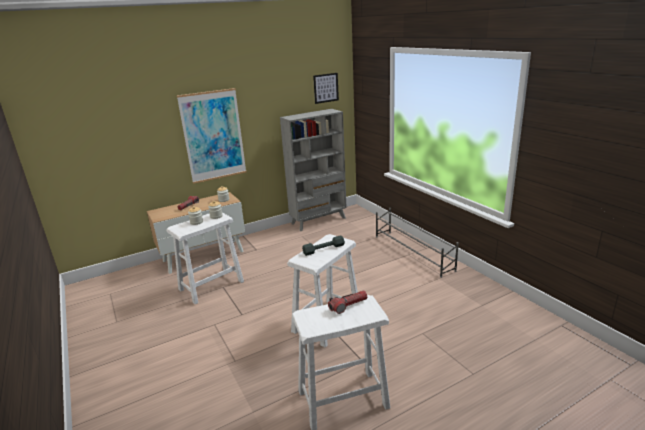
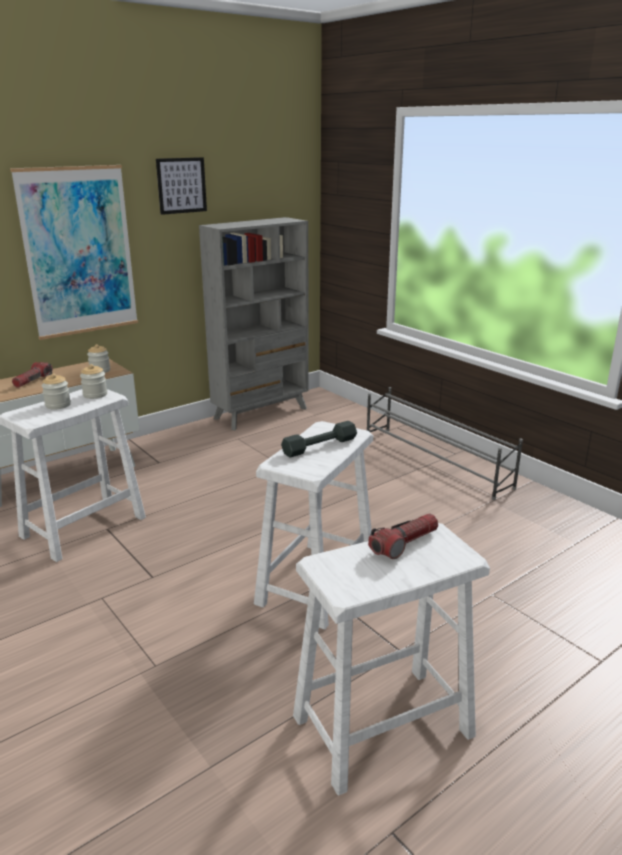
camera: 10 degrees left, 0 degrees up
picture [313,73,339,104] -> picture moved to [156,157,207,215]

